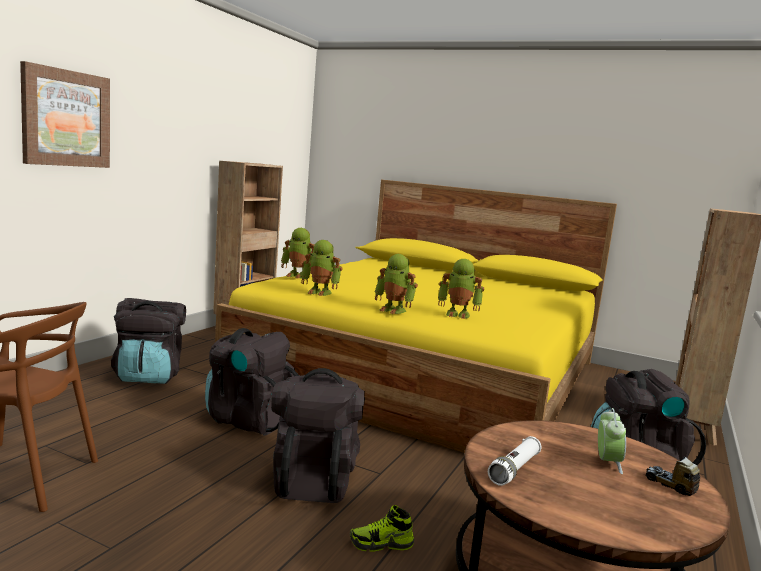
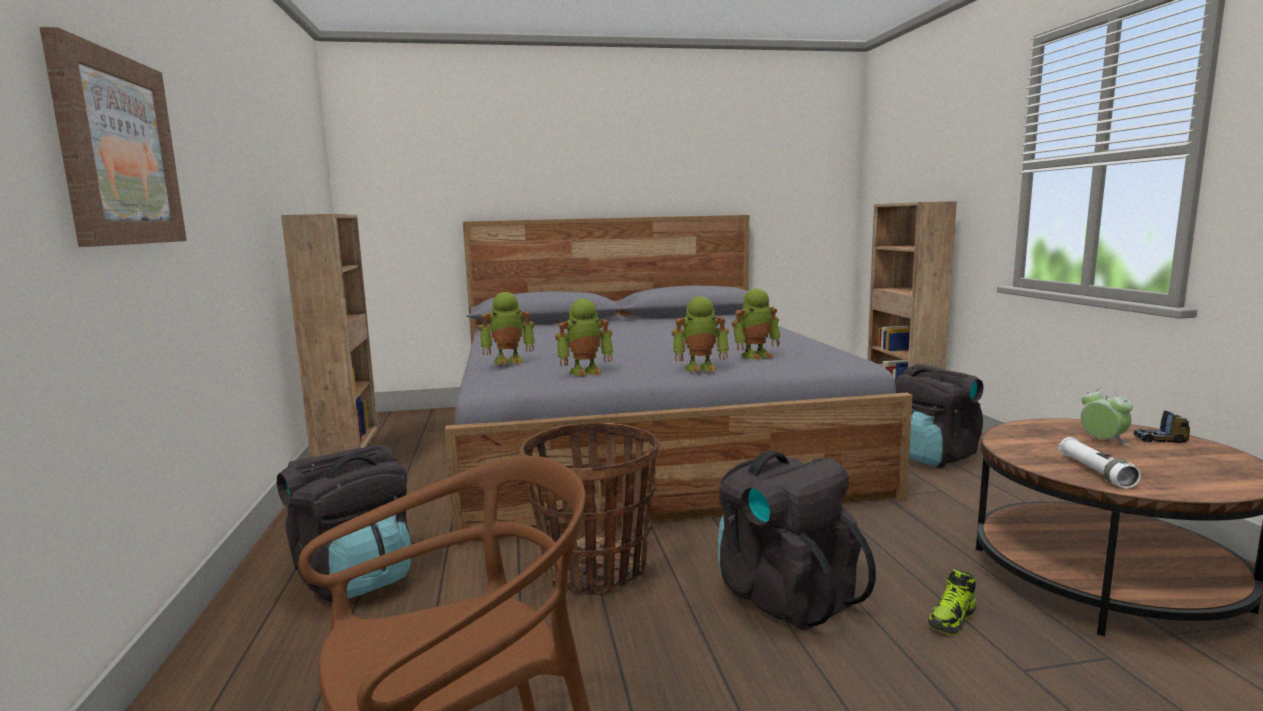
camera: 35 degrees left, 0 degrees up
black backpack [205,328,299,436] -> basket [519,423,660,594]
yellow bed [215,180,617,453] -> grey bed [445,215,913,545]

